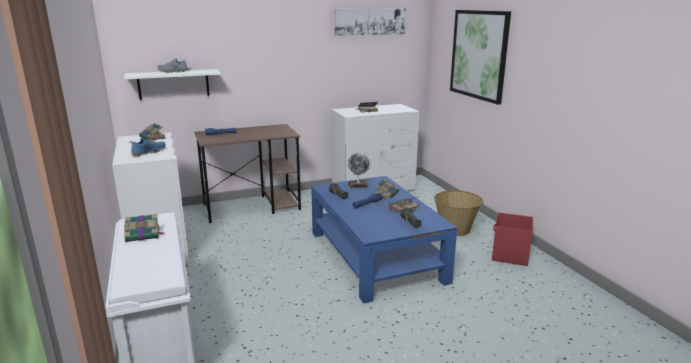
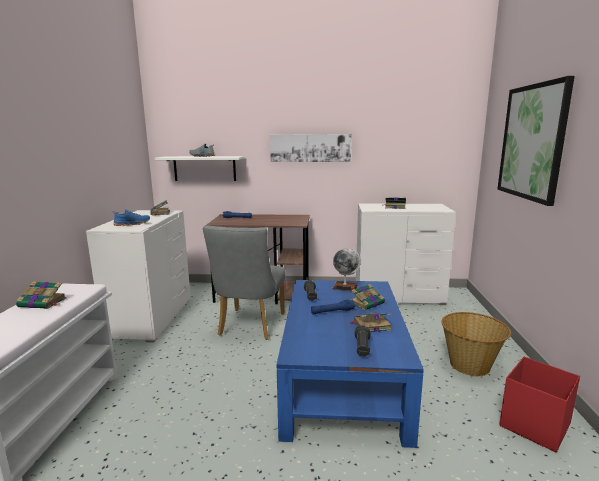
camera: 25 degrees right, 5 degrees down
picture [334,8,406,36] -> picture moved to [270,134,351,162]
none -> grey chair [203,225,286,340]

